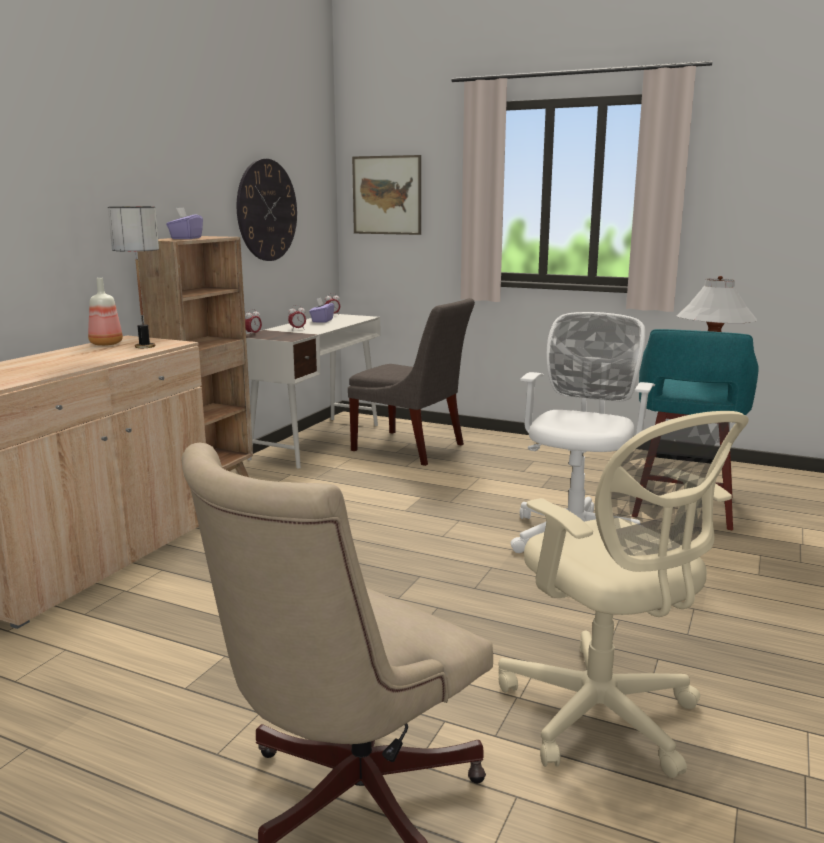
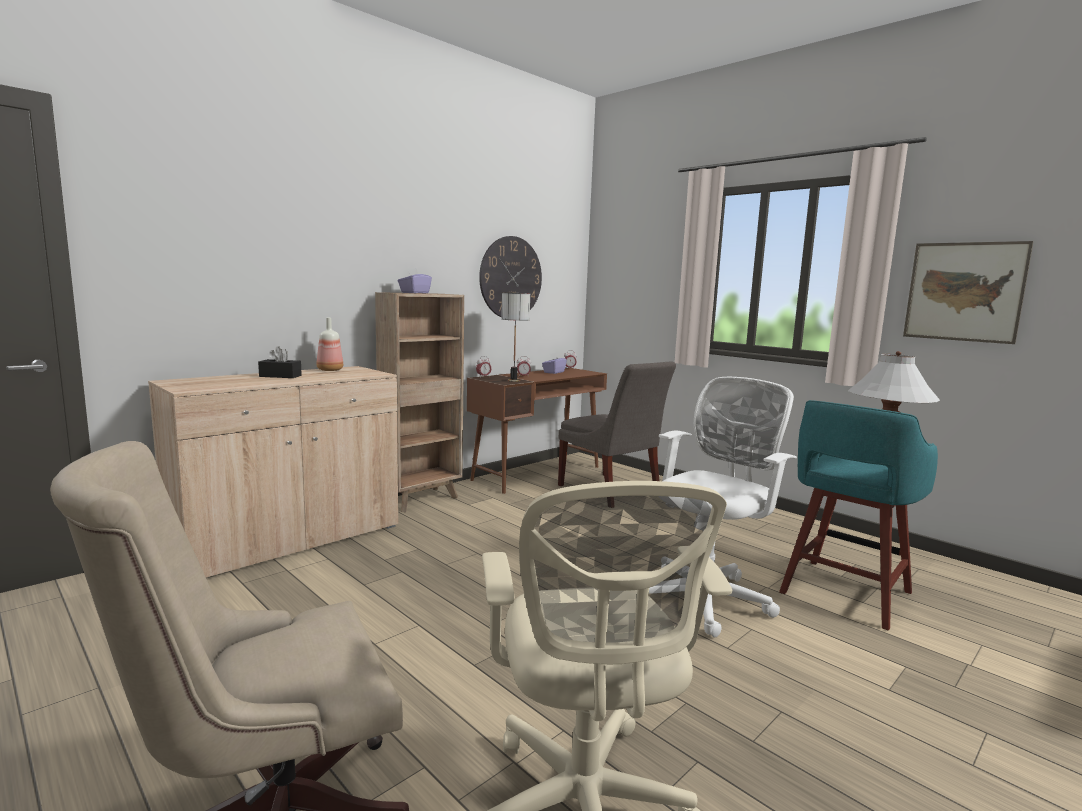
camera: 20 degrees right, 5 degrees down
table lamp [108,207,159,348] -> table lamp moved to [501,292,530,382]
white desk [246,314,380,469] -> brown desk [467,368,607,494]
picture [352,155,421,235] -> picture moved to [903,241,1034,344]
none -> black tissue box [258,346,302,378]

